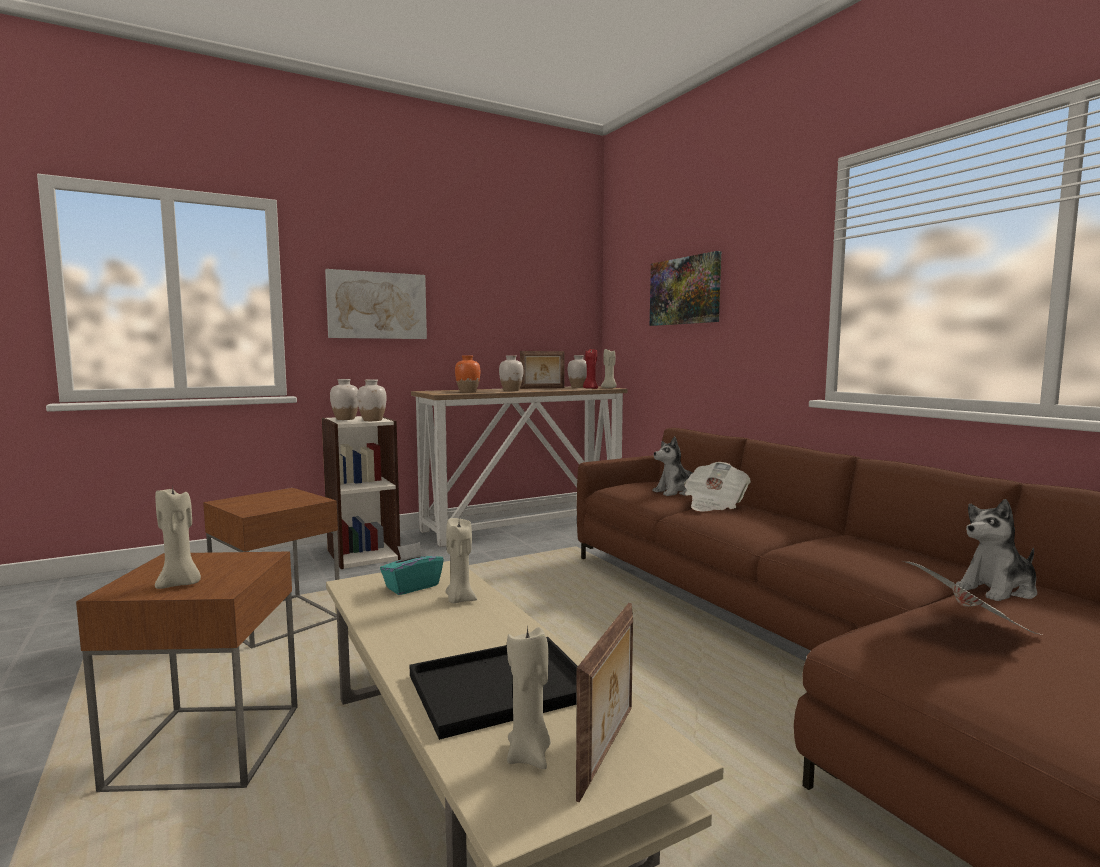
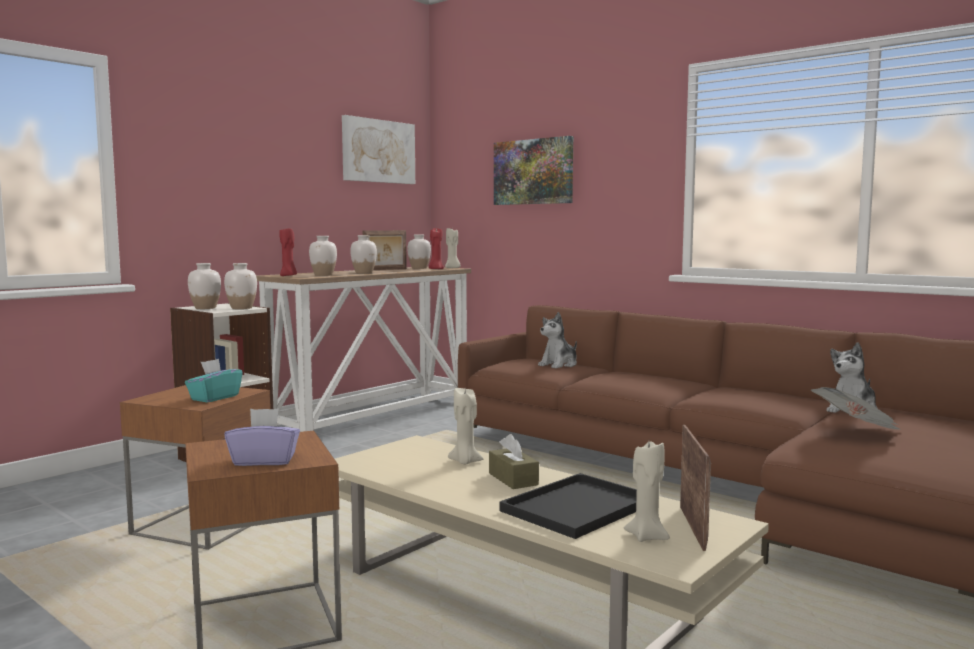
camera: 20 degrees left, 0 degrees up
beige candle [155,485,201,589] -> purple tissue box [224,408,300,466]
picture [325,269,427,339] -> picture moved to [342,115,415,184]
turquoise tissue box [380,542,444,595] -> turquoise tissue box moved to [185,359,243,402]
orange vase [455,355,480,393] -> white vase [309,236,337,276]
newspaper [684,462,751,512] -> none
none -> red candle [279,228,297,276]
none -> brown tissue box [489,434,539,489]

